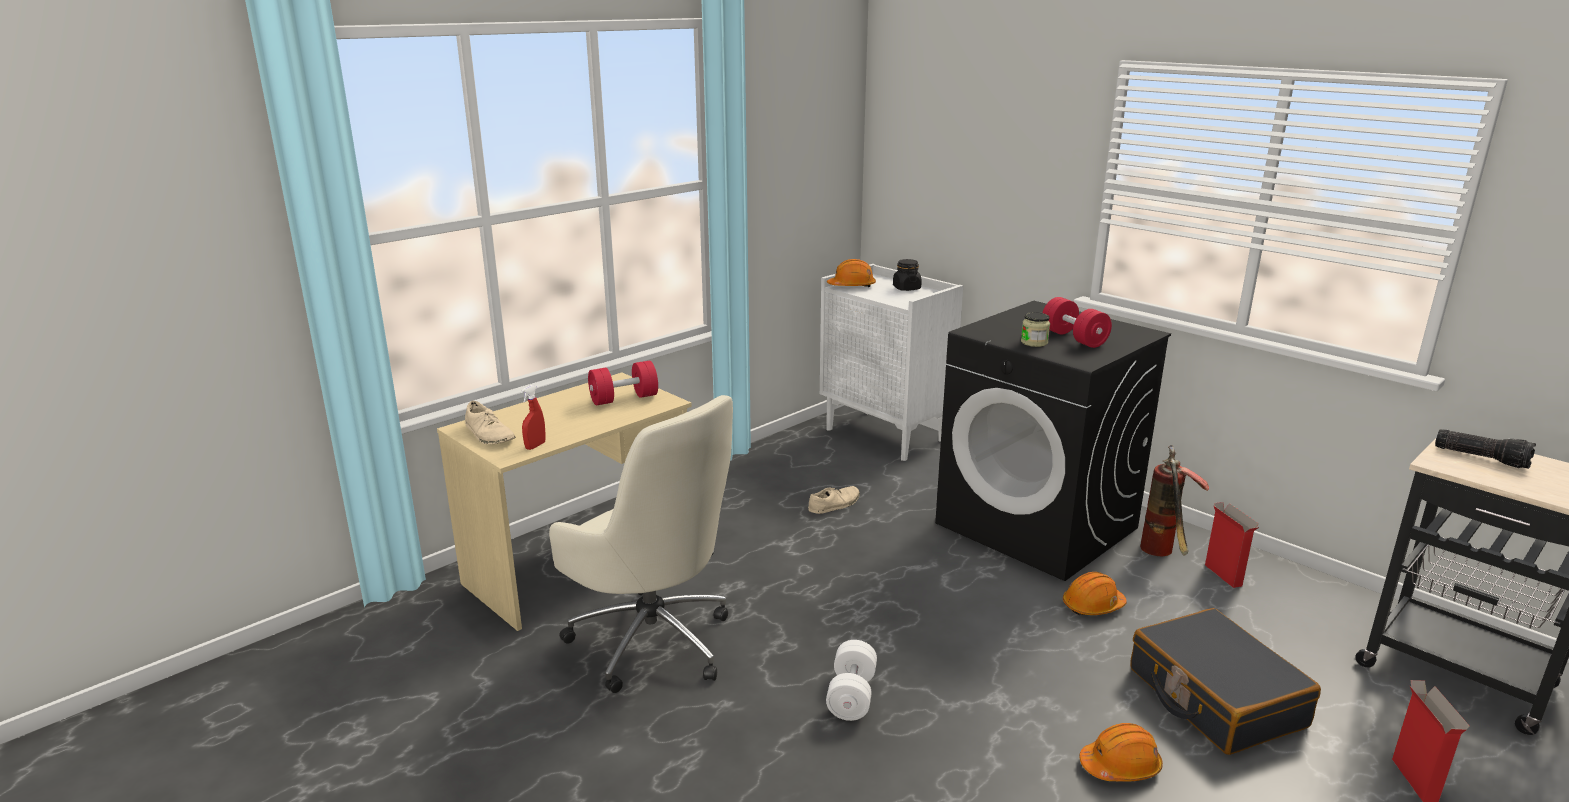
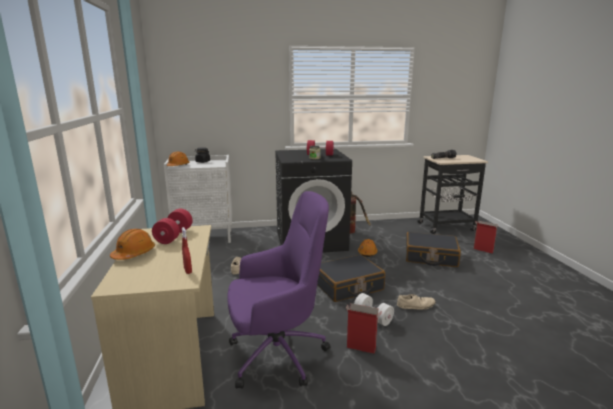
camera: 55 degrees left, 5 degrees down
beige shoe [465,401,515,444] -> beige shoe moved to [397,294,436,310]
beige office chair [549,395,733,693] -> purple office chair [227,191,330,389]
orange hard hat [1079,723,1163,781] -> orange hard hat moved to [110,229,155,260]
cardboard box [1205,502,1259,588] -> cardboard box moved to [346,303,382,354]
none -> black suitcase [317,255,385,302]

